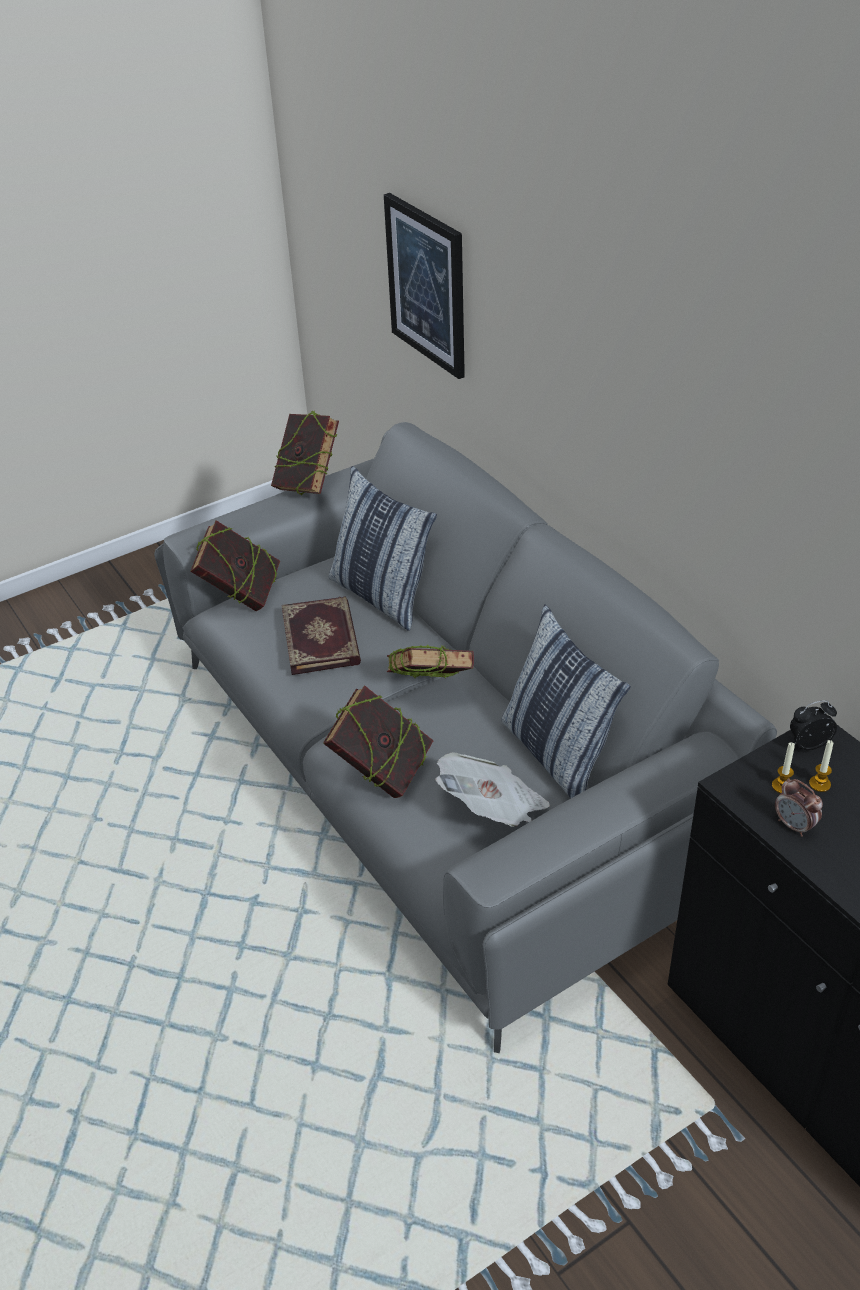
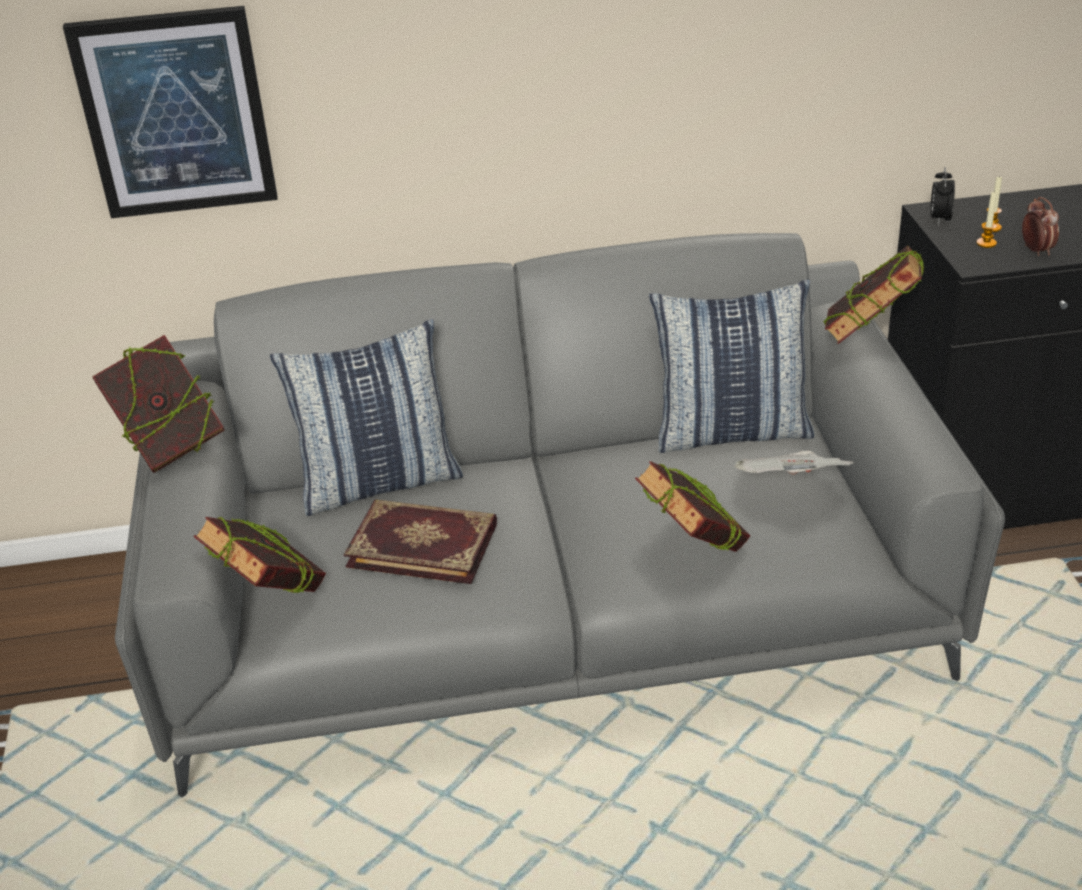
camera: 65 degrees left, 5 degrees down
book [387,645,474,678] -> book moved to [823,245,924,344]
alarm clock [775,778,823,837] -> alarm clock turned 90 degrees counterclockwise [1022,197,1059,256]

